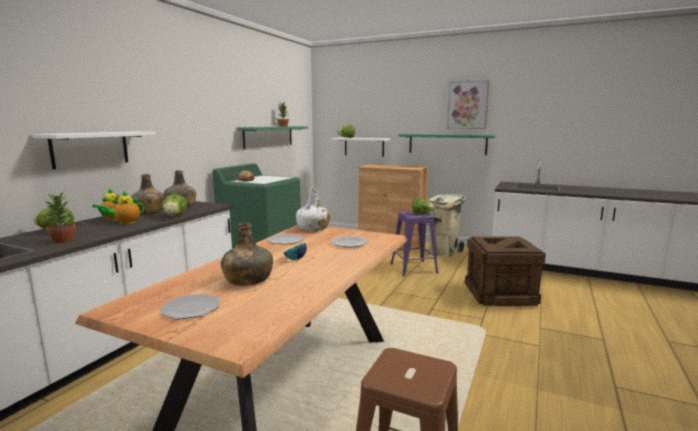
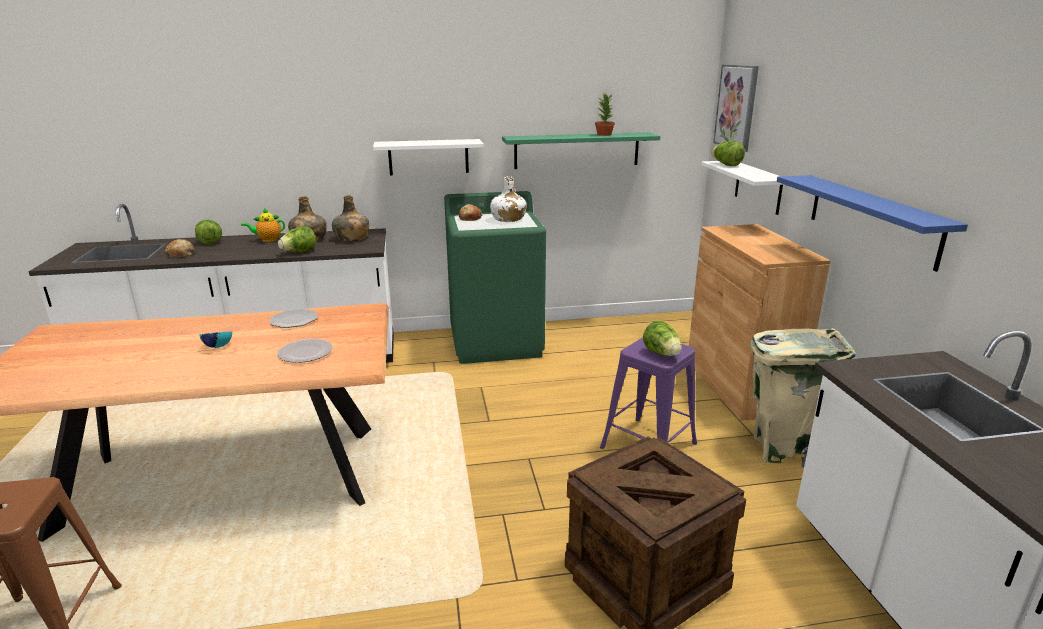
camera: 55 degrees right, 10 degrees up
white shelf [32,132,156,170] -> white shelf moved to [373,139,484,176]
potted plant [44,192,76,243] -> bread [165,239,195,258]
teapot [99,191,144,224] -> none
plate [160,294,220,320] -> none
green bottle [221,222,273,286] -> none
white bottle [296,189,330,231] -> white bottle moved to [490,176,527,222]
green shelf [398,134,496,155] -> blue shelf [777,175,968,272]
picture [447,80,489,129] -> picture moved to [713,64,759,152]

